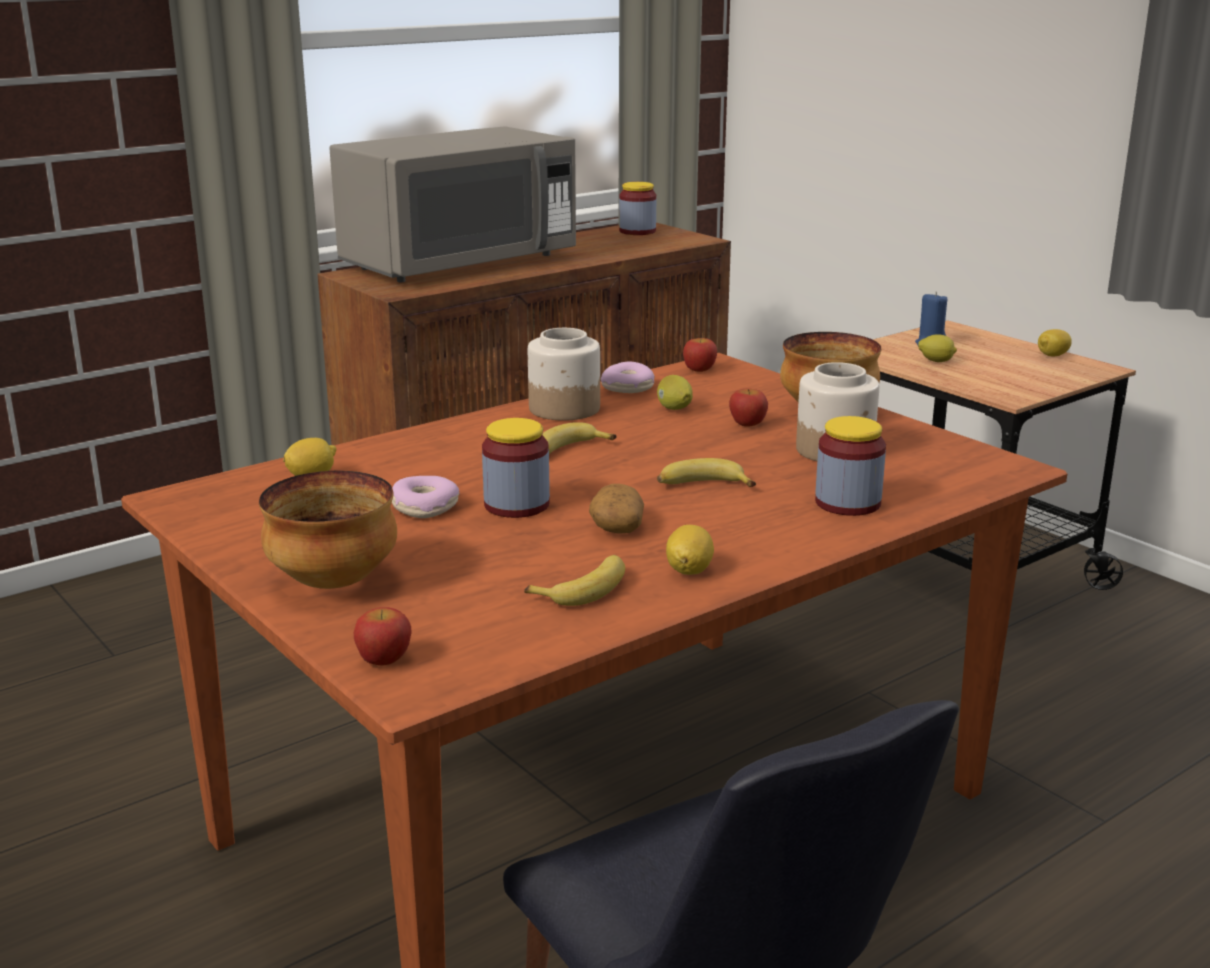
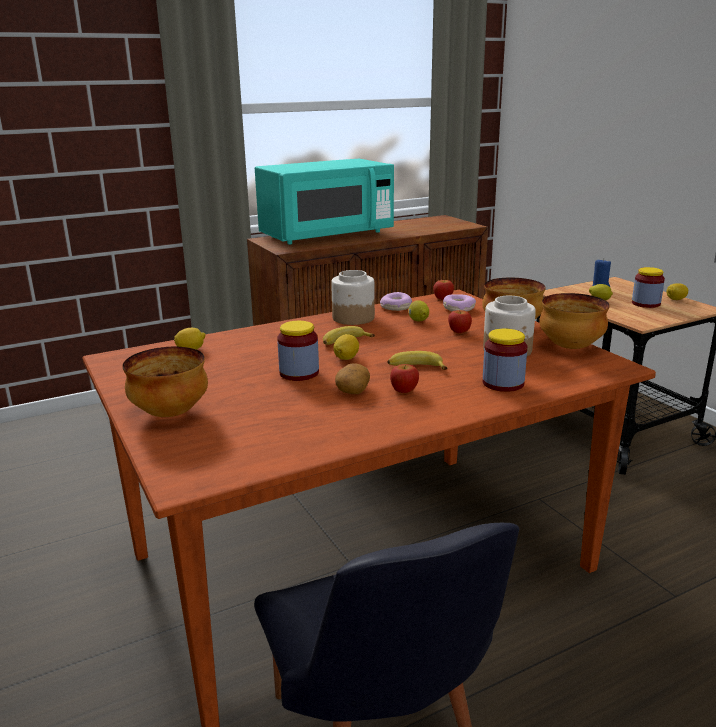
camera: 10 degrees right, 0 degrees up
grey microwave [329,126,576,282] -> turquoise microwave [255,159,394,245]
apple [354,607,412,665] -> apple moved to [390,364,419,393]
donut [392,476,459,518] -> donut moved to [443,294,476,311]
banana [524,555,625,606] -> none
jar [619,182,656,235] -> jar moved to [632,267,665,308]
lemon [666,525,714,575] -> lemon moved to [334,334,359,360]
none -> bowl [539,293,610,349]

